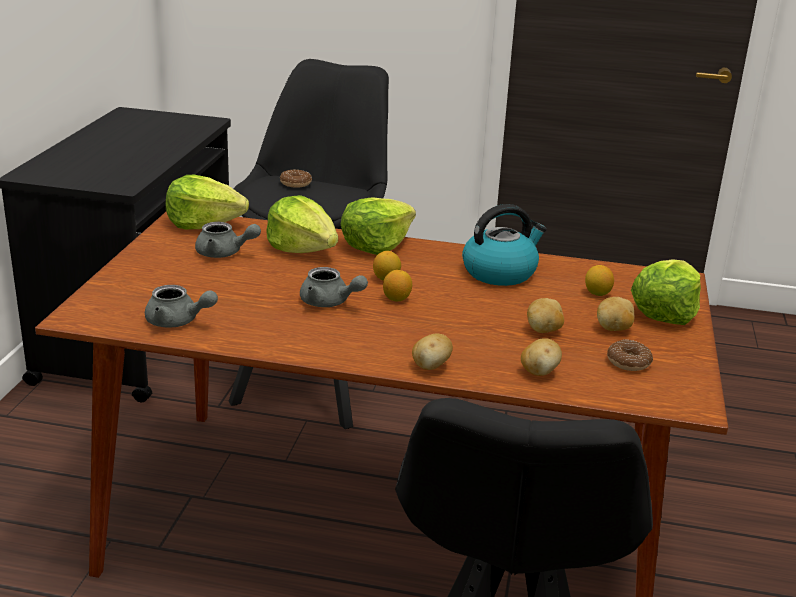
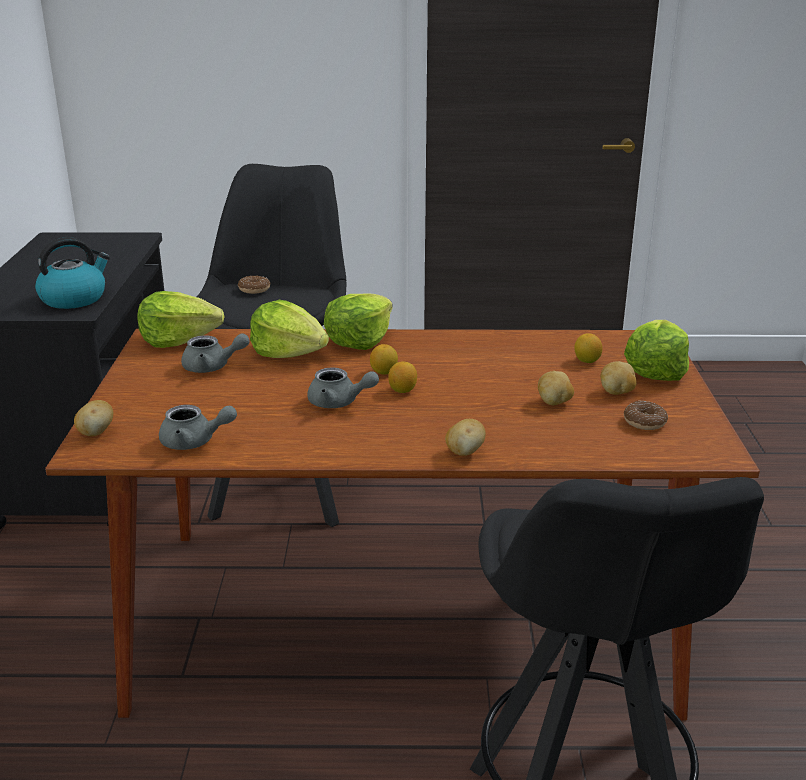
camera: 10 degrees left, 0 degrees up
kettle [462,204,547,286] -> kettle moved to [35,237,110,309]
potato [521,338,562,376] -> potato moved to [74,400,113,437]

